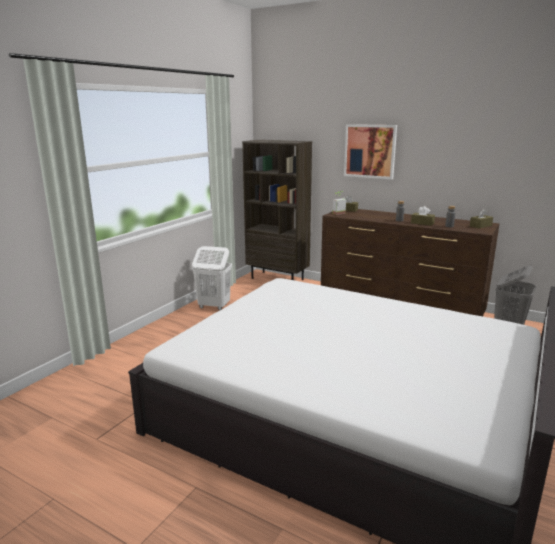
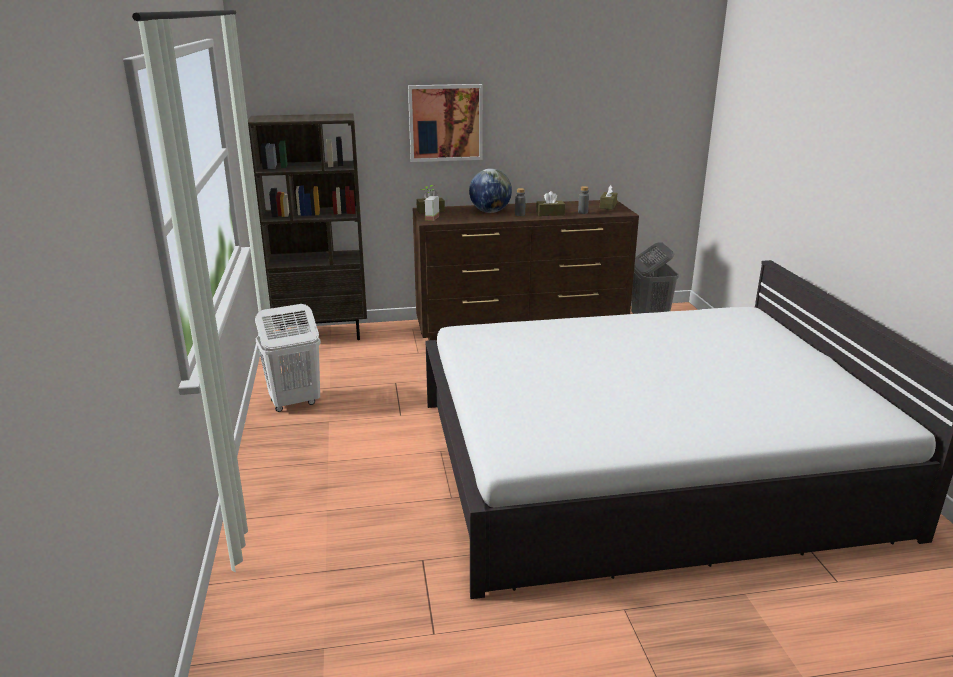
camera: 40 degrees left, 5 degrees up
none -> globe [469,169,512,213]

